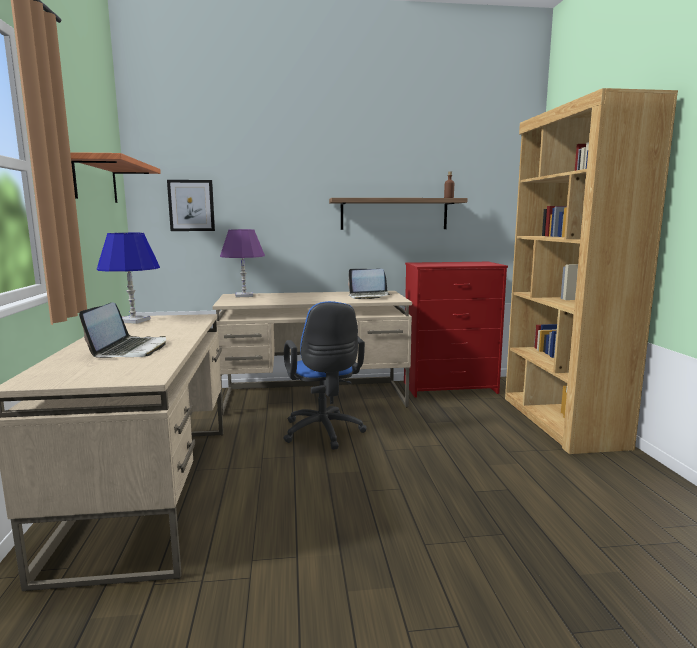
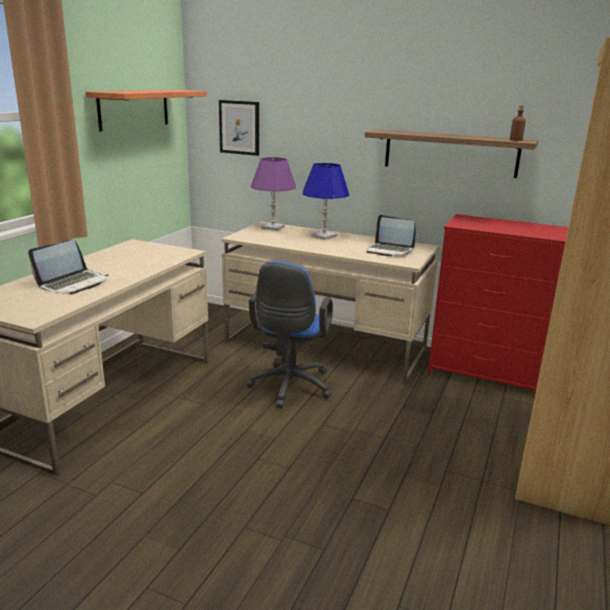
camera: 30 degrees right, 10 degrees up
blue table lamp [97,233,160,324] -> blue table lamp moved to [302,163,349,240]

